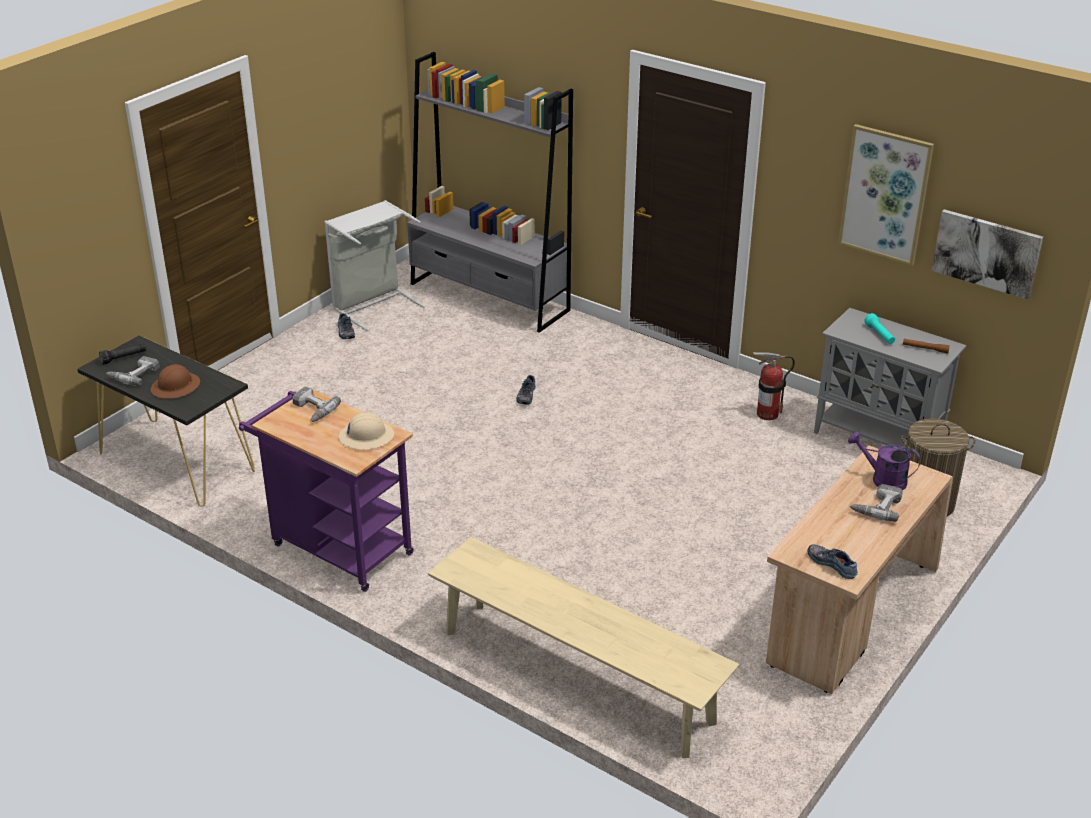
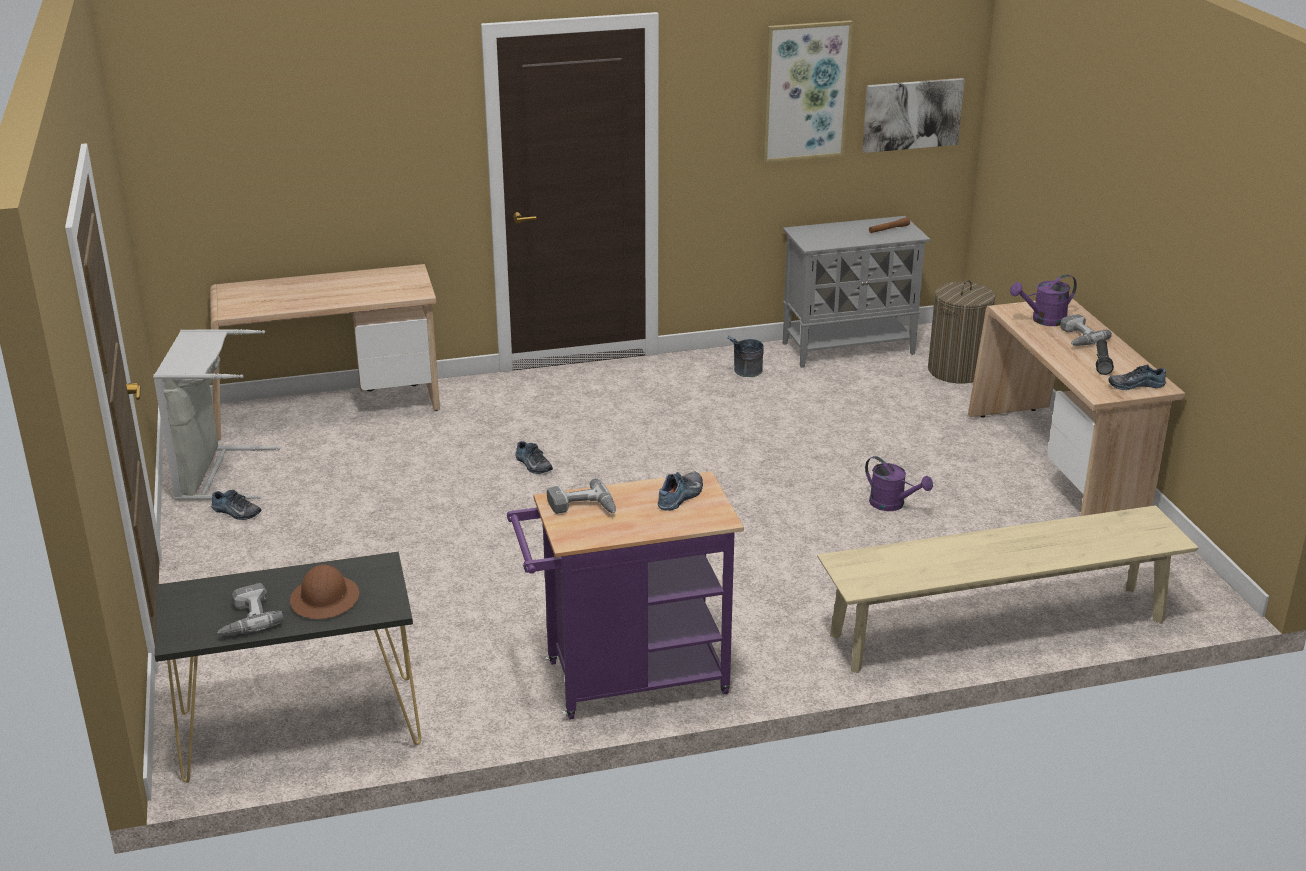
camera: 50 degrees left, 5 degrees down
black flashlight [99,343,146,365] -> black flashlight moved to [1096,339,1114,375]
beige hard hat [339,412,394,449] -> shoe [658,472,703,511]
grey bookcase [407,52,573,333] -> beige desk [210,264,440,440]
fire extinguisher [753,352,795,420] -> grey bucket [727,336,764,377]
turquoise flashlight [864,313,895,344] -> none
none -> purple watering can [865,456,933,511]

